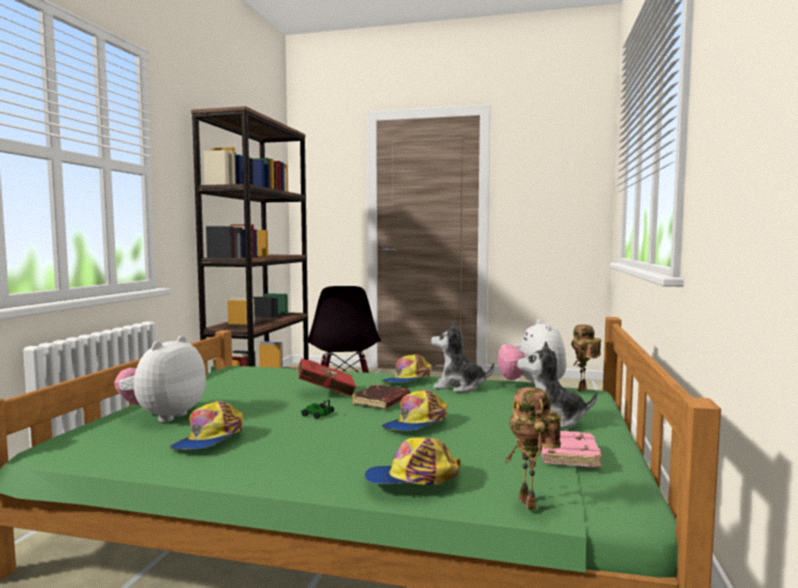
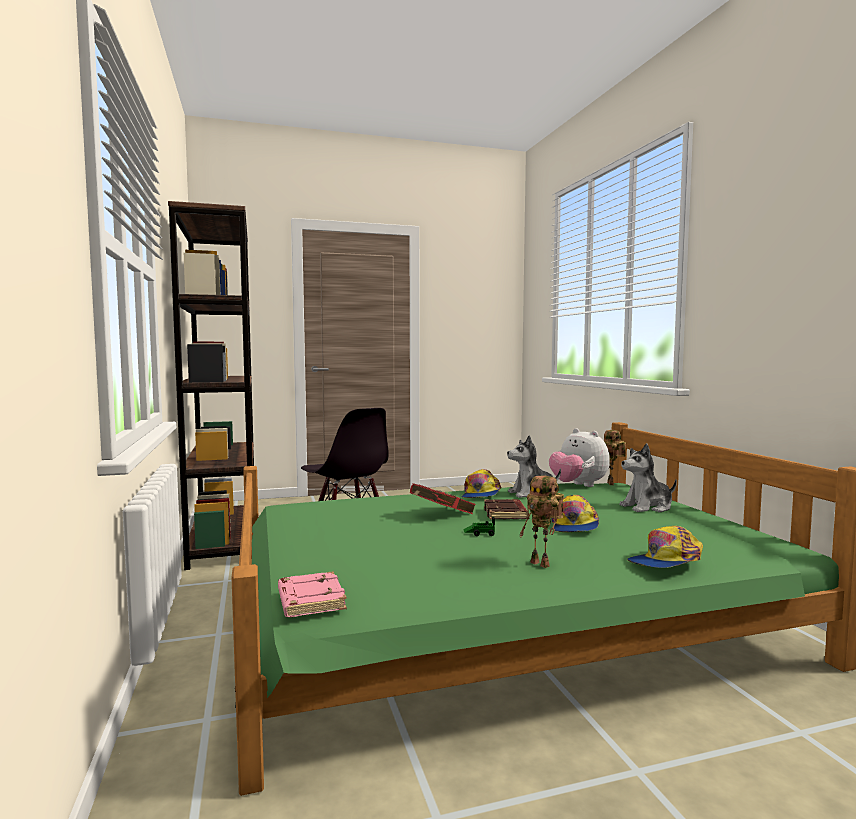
camera: 30 degrees left, 0 degrees up
plush toy [114,336,206,422] -> none
cap [169,401,243,450] -> none
toy robot [504,387,562,510] -> toy robot moved to [519,476,564,568]
pink book [541,431,602,468] -> pink book moved to [278,571,347,617]

